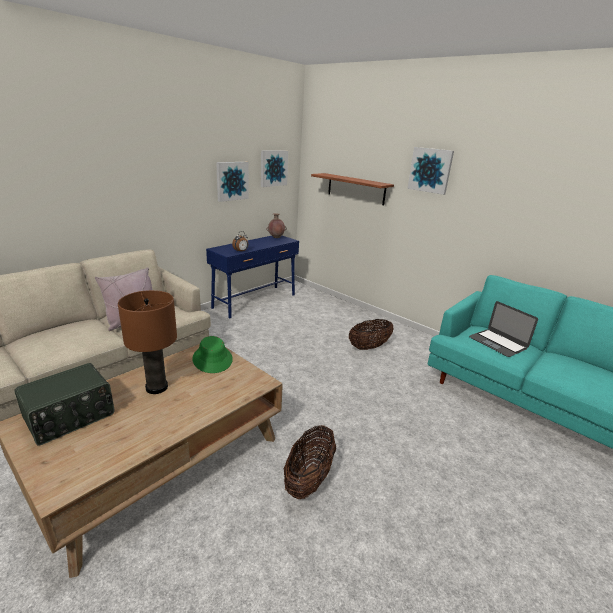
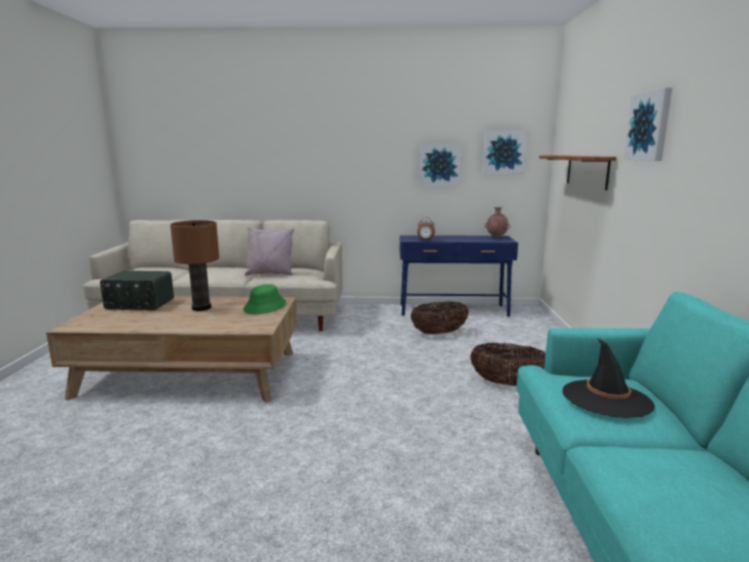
camera: 50 degrees right, 10 degrees down
basket [284,425,336,499] -> basket moved to [411,301,469,334]
laptop [469,301,538,357] -> black hat [562,338,655,418]

